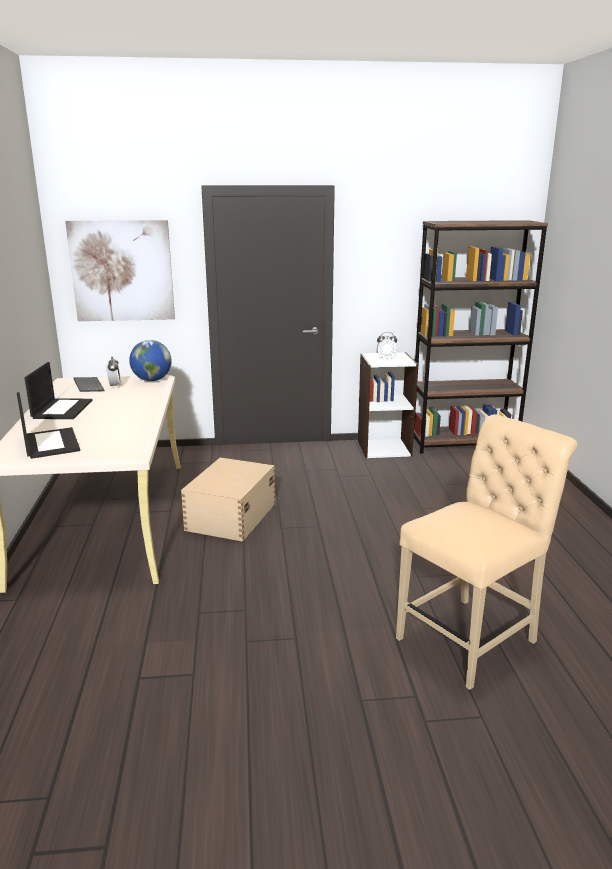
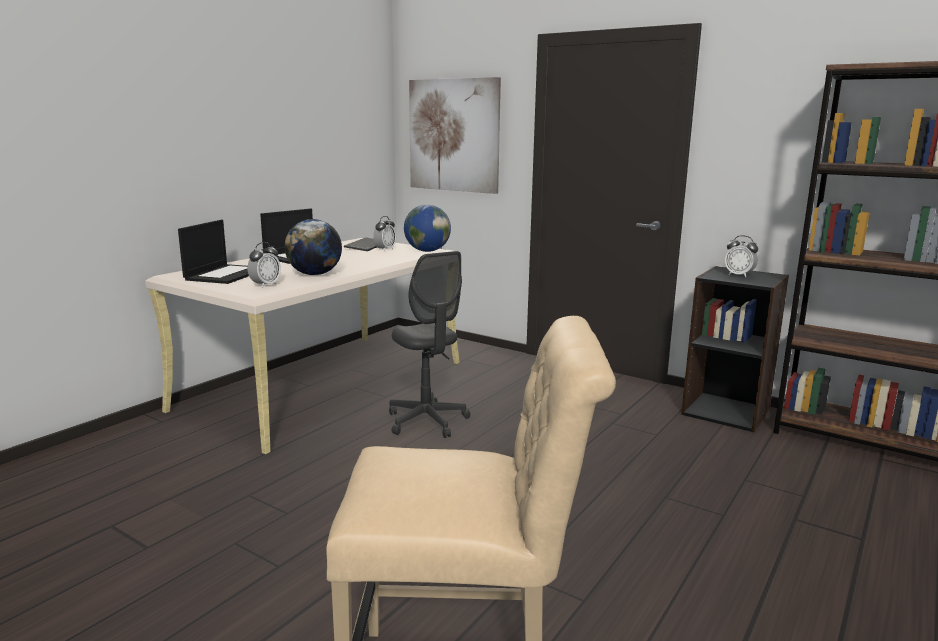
camera: 40 degrees right, 5 degrees down
beige storage box [181,458,275,542] -> grey office chair [389,251,470,438]
white bookcase [358,352,418,458] -> black bookcase [681,266,789,432]
none -> alarm clock [247,242,281,288]
none -> globe [285,219,342,275]

